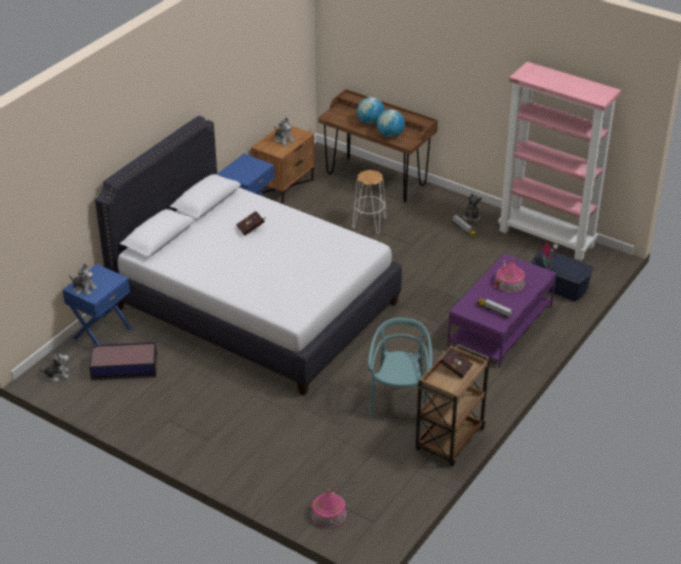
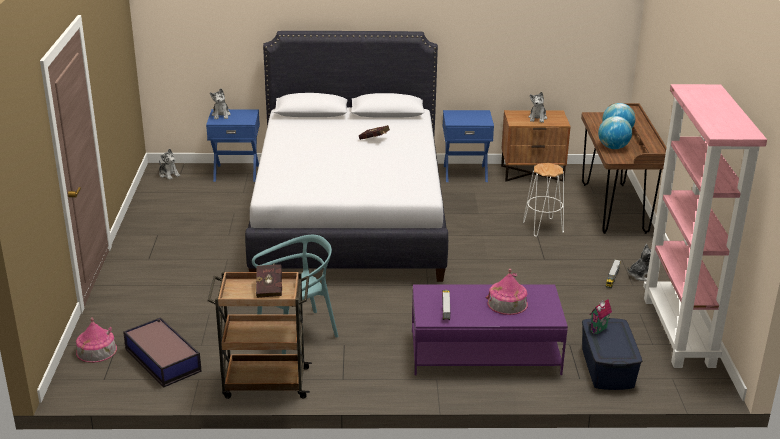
camera: 55 degrees right, 10 degrees down
storage box [89,342,157,380] -> storage box moved to [123,317,202,388]

